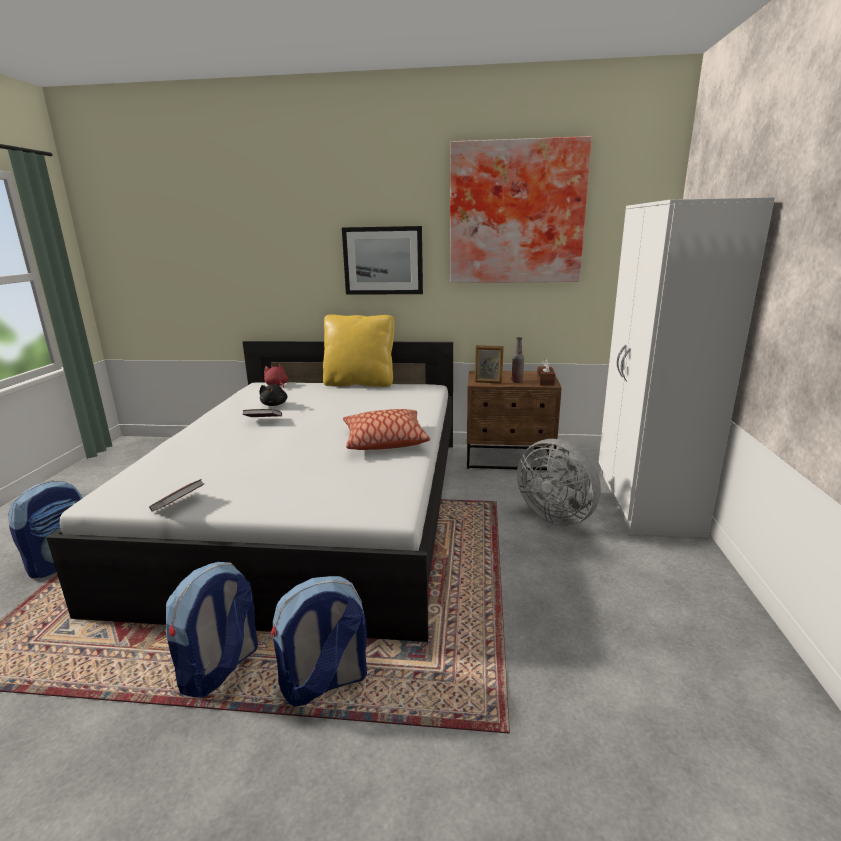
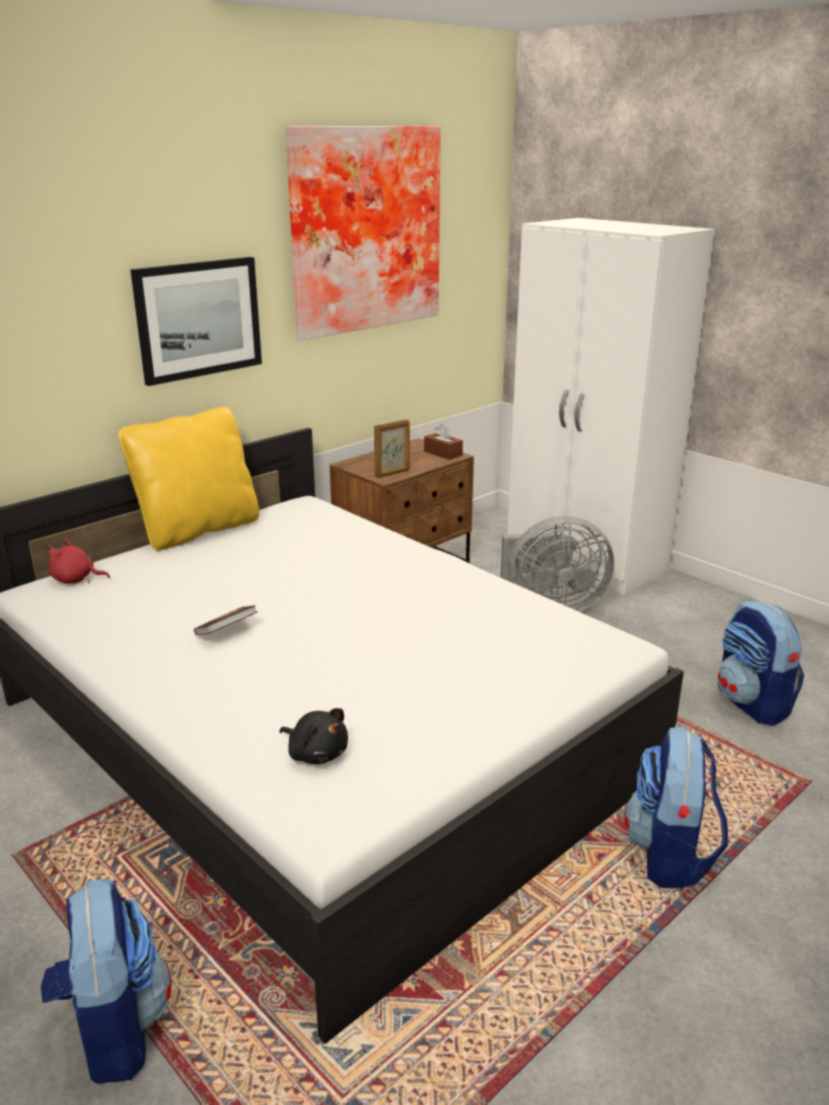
camera: 50 degrees left, 5 degrees up
book [149,479,204,511] -> none
backpack [166,562,258,698] -> backpack moved to [718,600,804,726]
black plush toy [259,384,288,406] -> black plush toy moved to [279,708,348,764]
pillow [343,409,430,450] -> none
bottle [511,337,524,383] -> none

